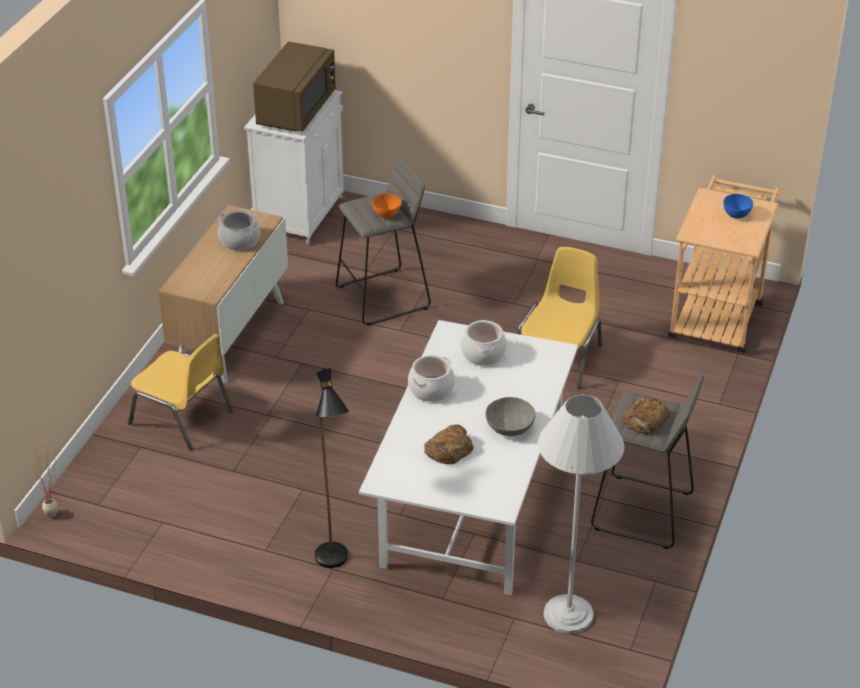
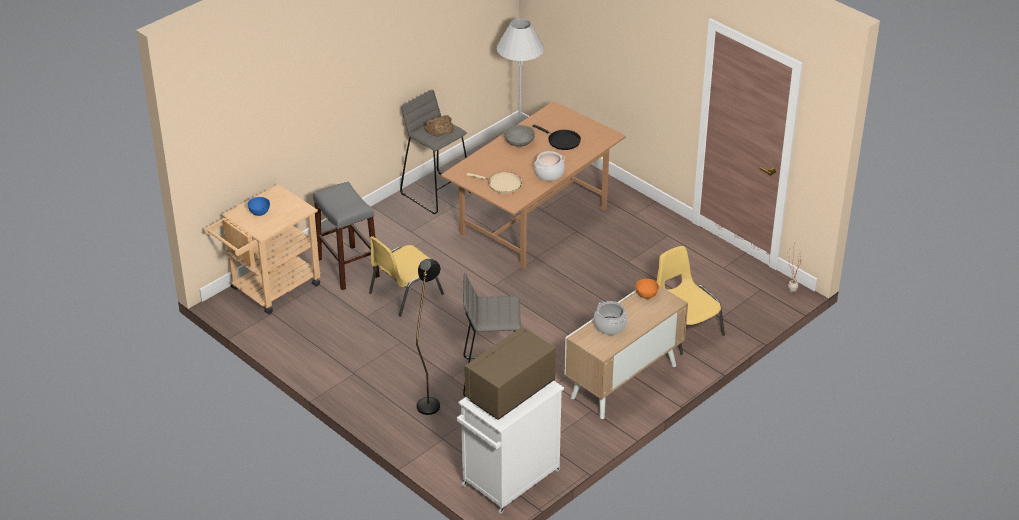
camera: 155 degrees left, 0 degrees up
black floor lamp [315,368,349,568] -> black floor lamp moved to [416,259,441,415]
white dining table [359,320,578,595] -> brown dining table [441,101,626,269]
orange bowl [372,194,401,218] -> orange bowl moved to [636,279,659,299]
bread [424,424,473,464] -> black frying pan [532,124,581,150]
cooking pot [461,320,507,366] -> beige frying pan [466,172,522,194]
none -> grey stool [313,182,380,290]

